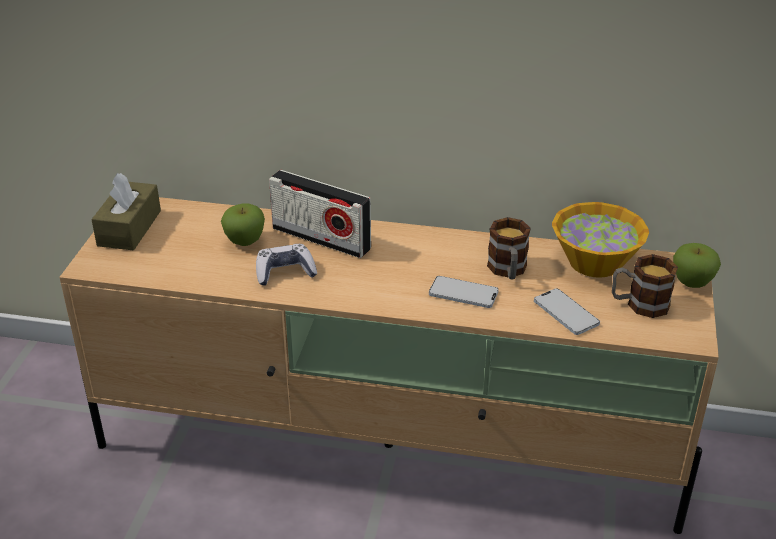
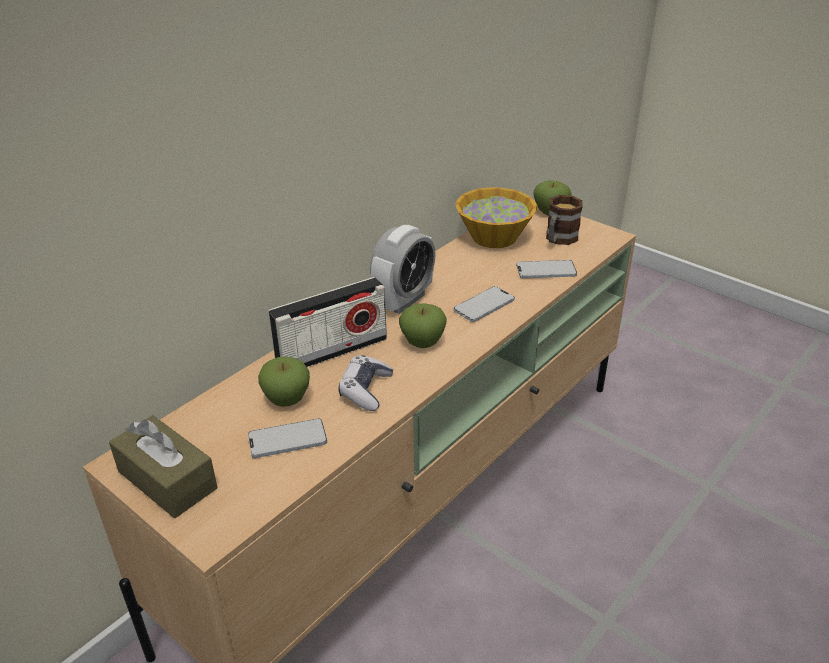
camera: 60 degrees left, 0 degrees up
mug [487,217,531,280] -> none
none -> phone [248,418,327,458]
none -> alarm clock [370,225,436,314]
none -> apple [399,303,447,348]

